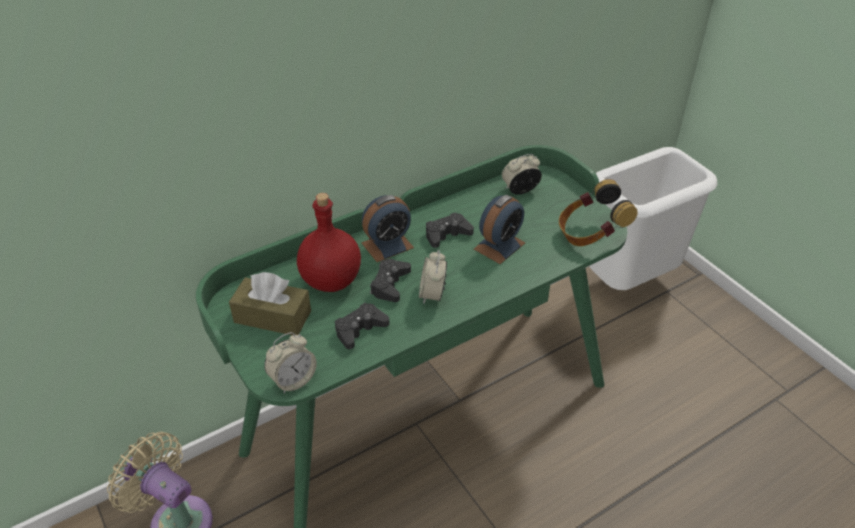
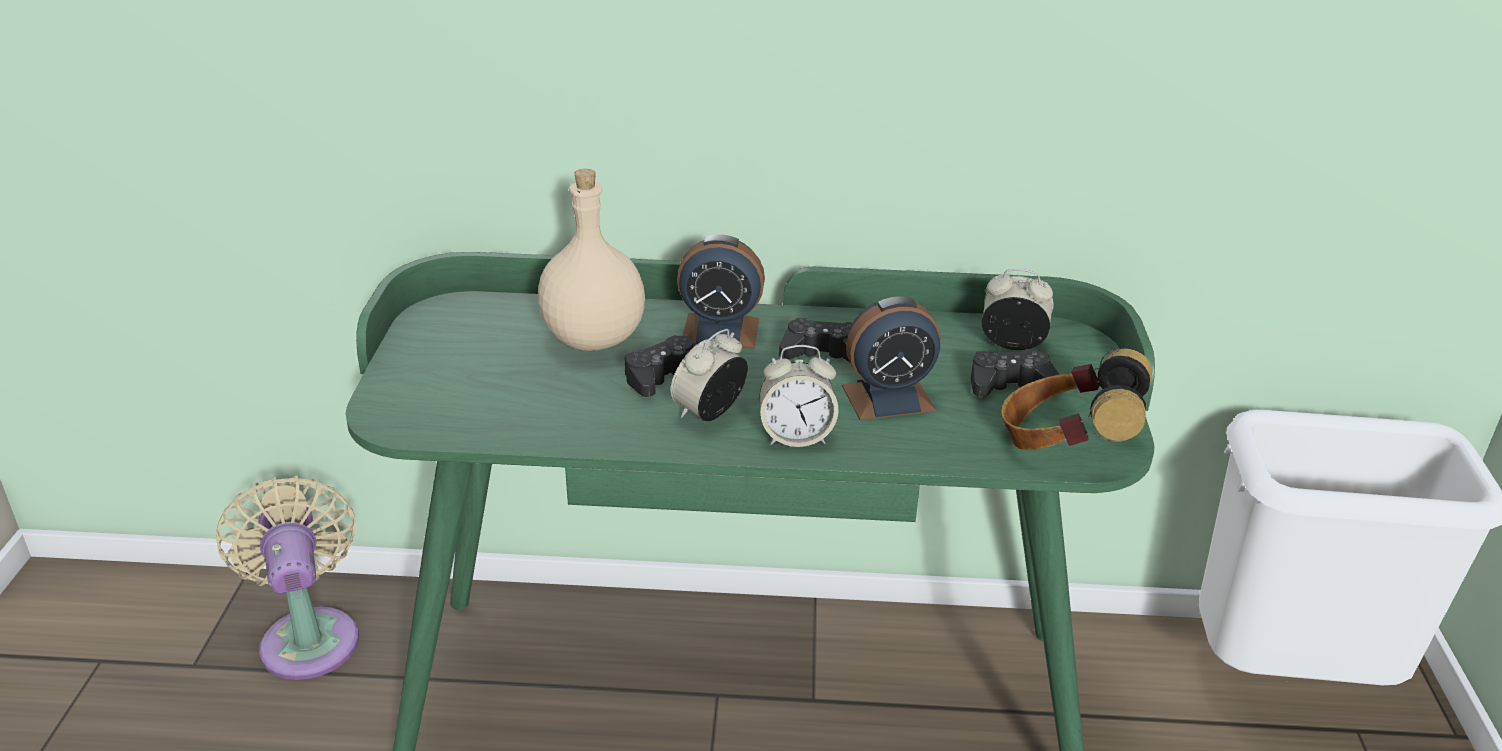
camera: 35 degrees right, 10 degrees down
brown tissue box [229,272,311,335] -> none
alarm clock [264,332,317,394] -> alarm clock moved to [759,345,839,447]
red bottle [297,193,361,292] -> beige bottle [538,169,645,351]
black game controller [335,303,390,349] -> black game controller moved to [971,349,1059,397]

